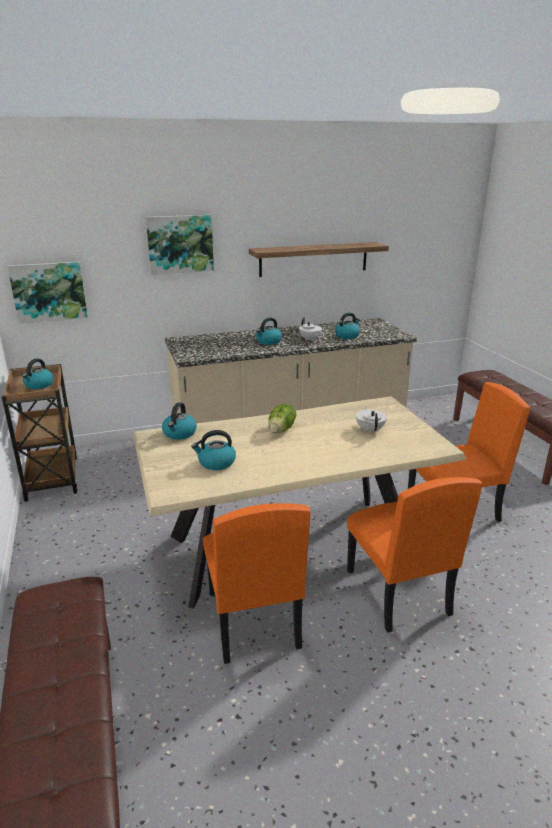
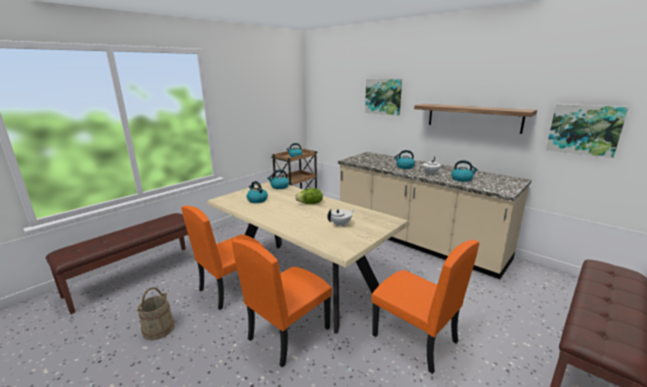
camera: 60 degrees right, 5 degrees down
picture [7,262,88,324] -> picture moved to [546,104,628,158]
none -> beige bucket [137,287,175,340]

